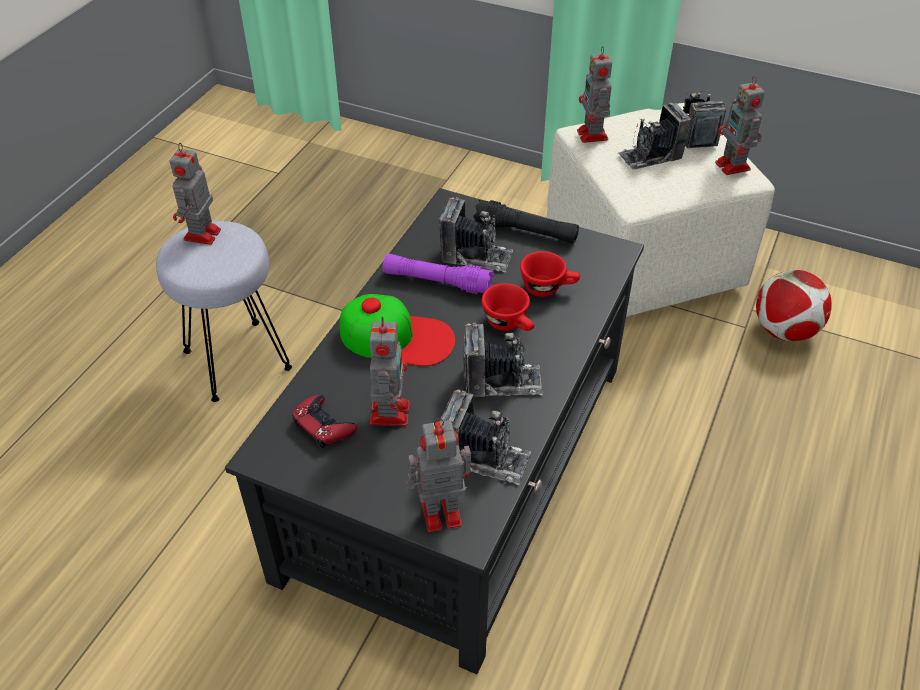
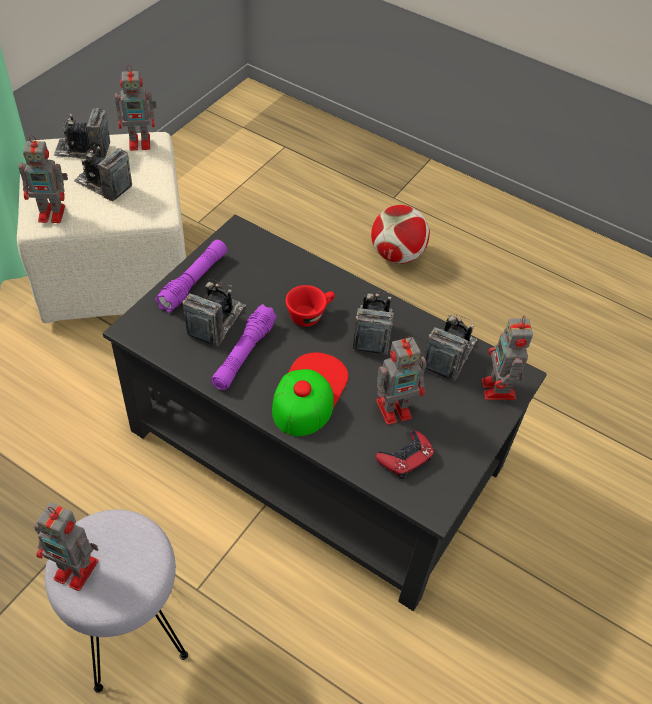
camera: 85 degrees left, 5 degrees up
toy robot [369,317,410,426] -> toy robot turned 150 degrees clockwise [376,336,426,425]
black flashlight [473,199,579,243] -> purple flashlight [155,240,227,313]
red cup [520,251,580,297] -> none
camera [618,103,691,170] -> camera turned 135 degrees clockwise [74,144,132,202]
football [756,270,832,341] -> football moved to [371,205,430,264]

